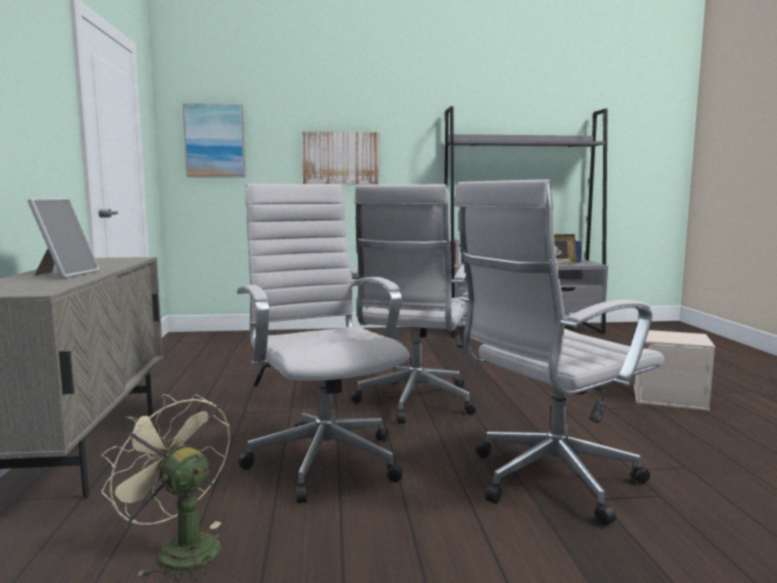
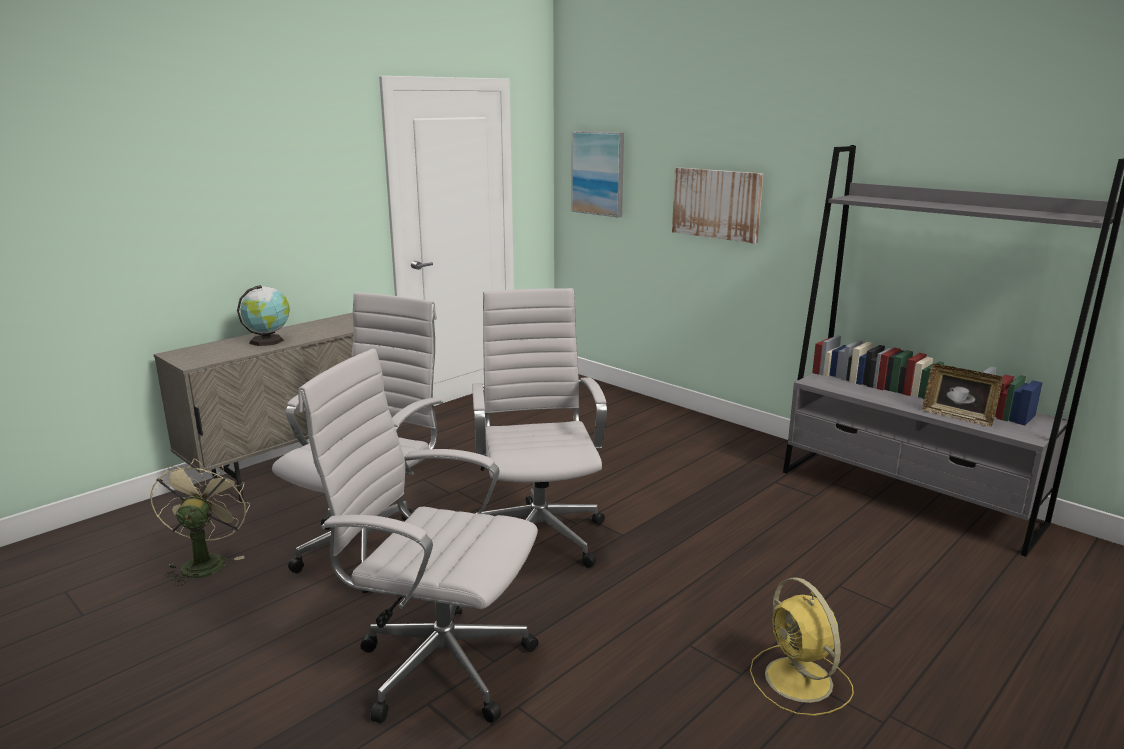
camera: 50 degrees right, 10 degrees up
picture frame [28,198,99,279] -> globe [237,285,290,346]
white office chair [350,184,477,424] -> white office chair turned 105 degrees clockwise [472,288,607,568]
beige storage box [634,330,715,411] -> yellow fan [750,577,854,716]

